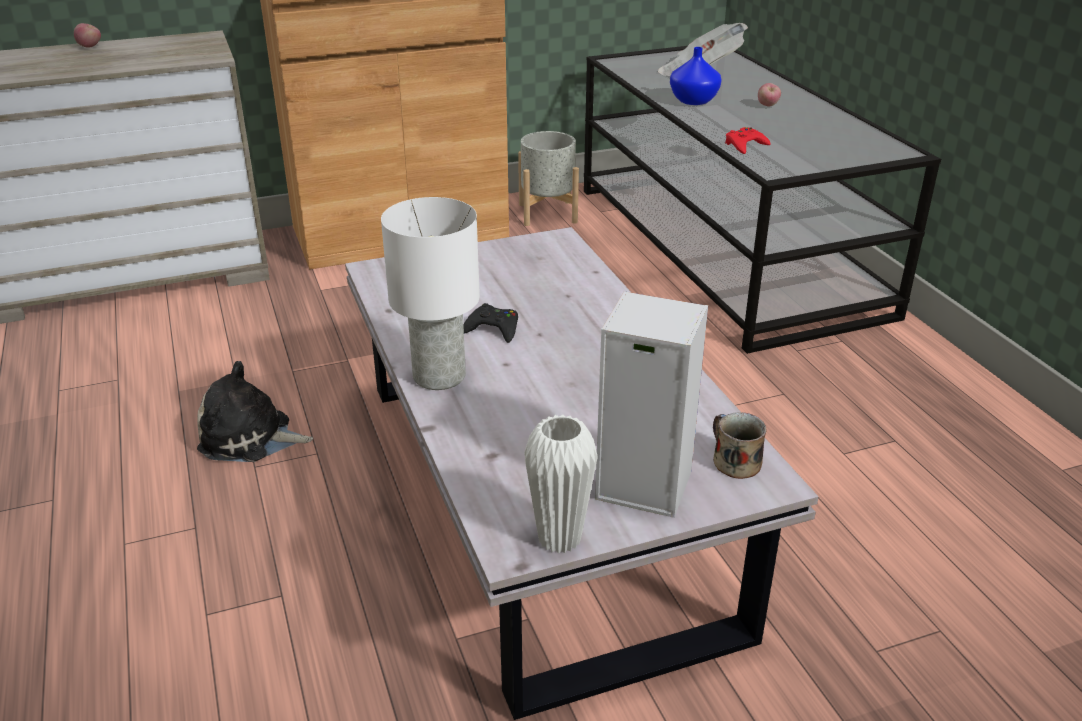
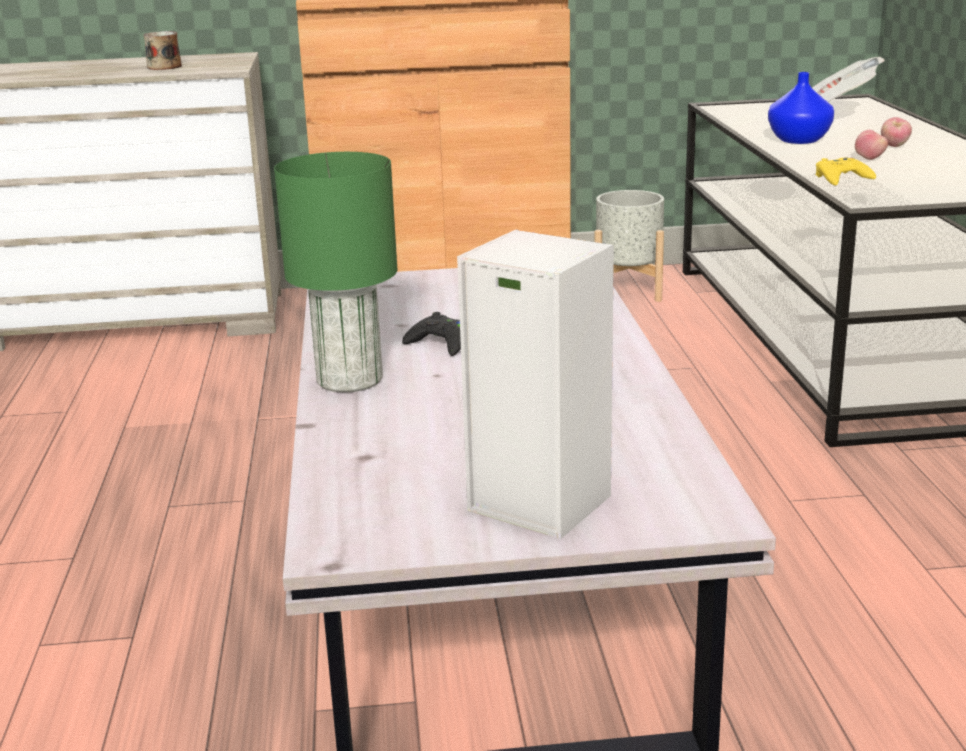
camera: 15 degrees right, 10 degrees down
apple [74,23,101,48] -> apple moved to [855,130,888,160]
plush toy [197,361,313,462] -> none
white table lamp [381,197,480,390] -> green table lamp [274,152,397,392]
white vase [524,414,598,554] -> none
mug [713,412,767,479] -> mug moved to [144,31,182,70]
red game controller [725,127,771,154] -> yellow game controller [816,157,876,186]

